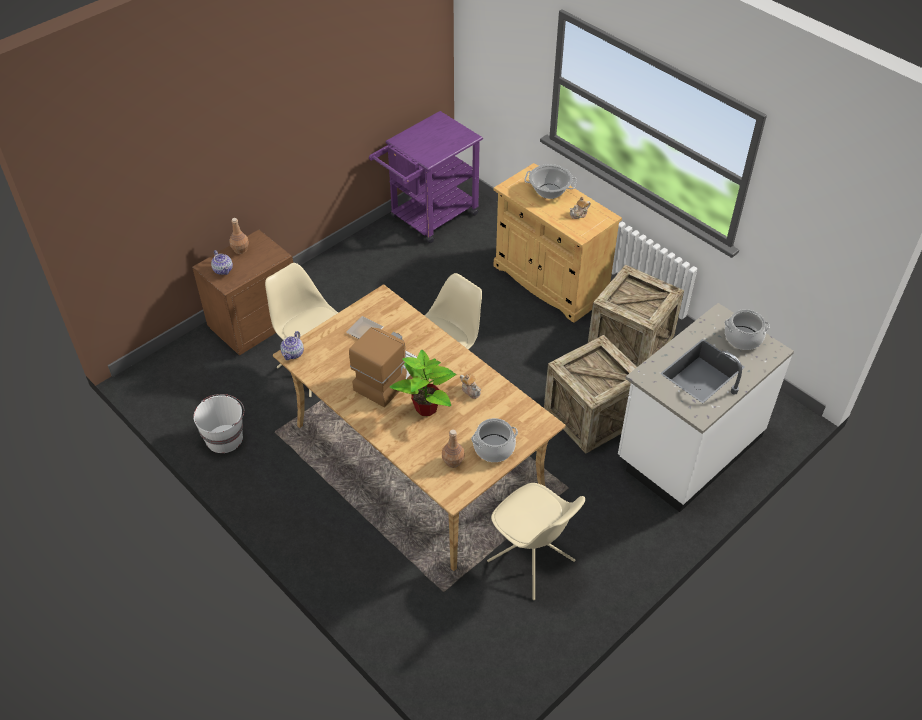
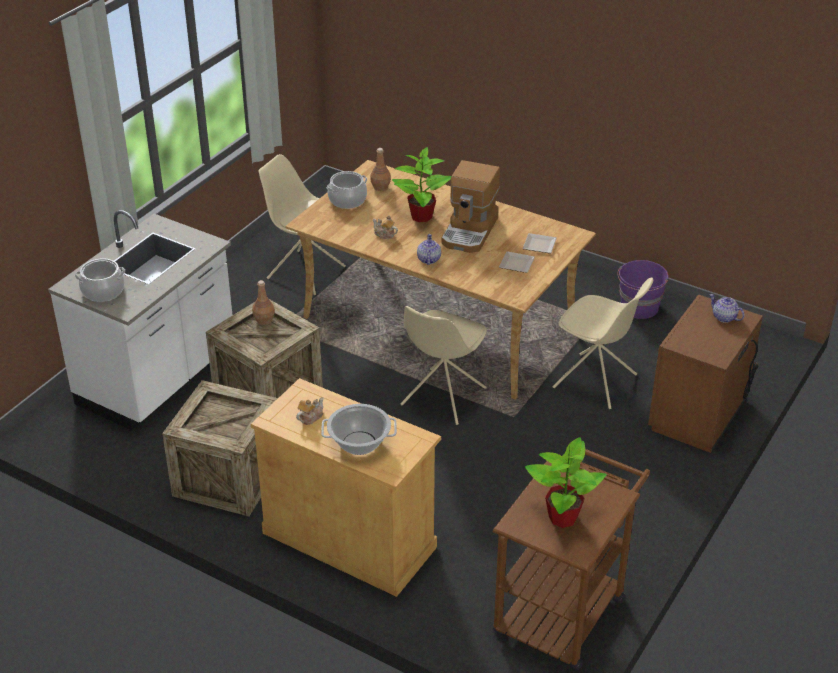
camera: 165 degrees right, 10 degrees down
white bucket [194,394,244,453] -> purple bucket [617,260,669,319]
brown bottle [229,218,249,254] -> brown bottle moved to [252,280,275,325]
teapot [280,331,304,360] -> teapot moved to [417,234,441,265]
purple cart [369,111,483,243] -> brown cart [493,449,650,671]
none -> plate [523,233,557,254]
none -> potted plant [525,437,607,528]

